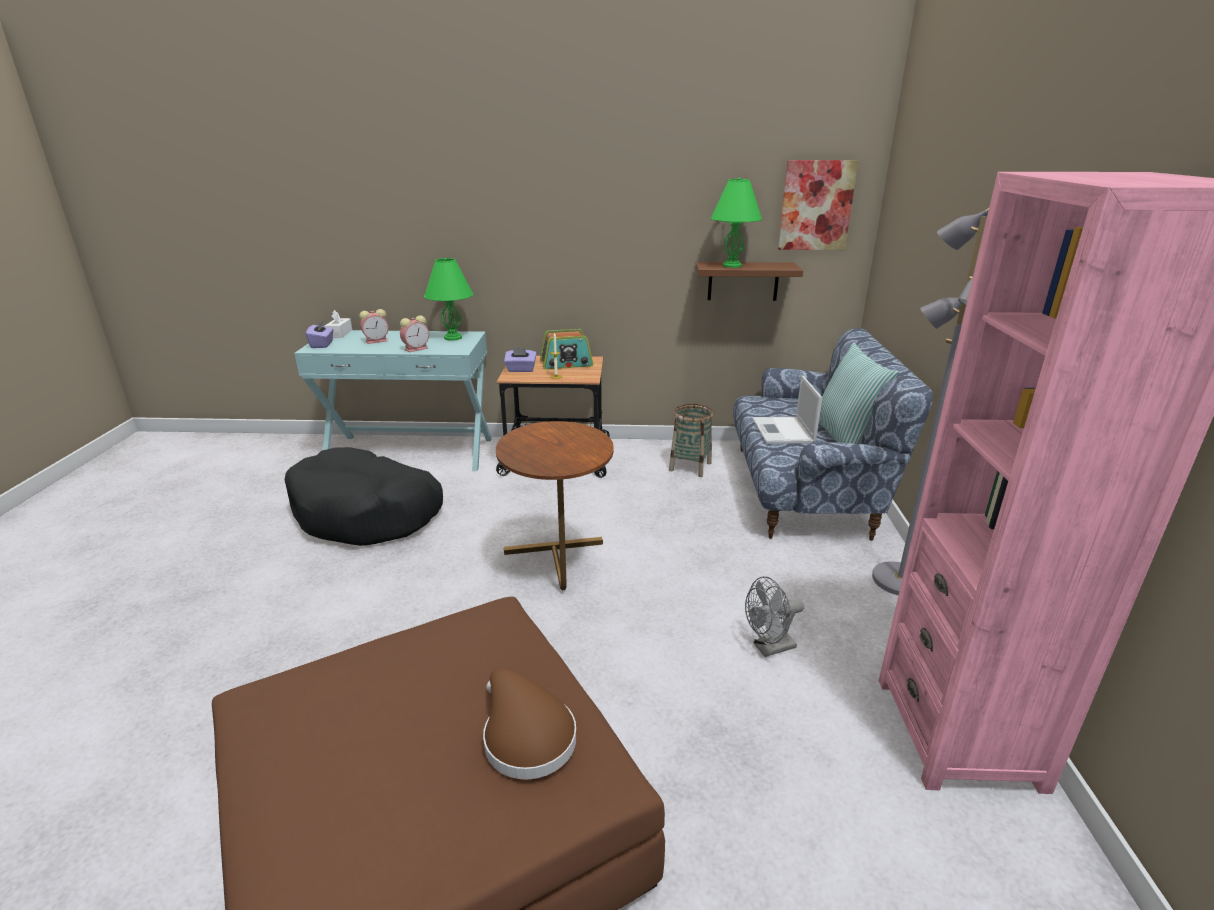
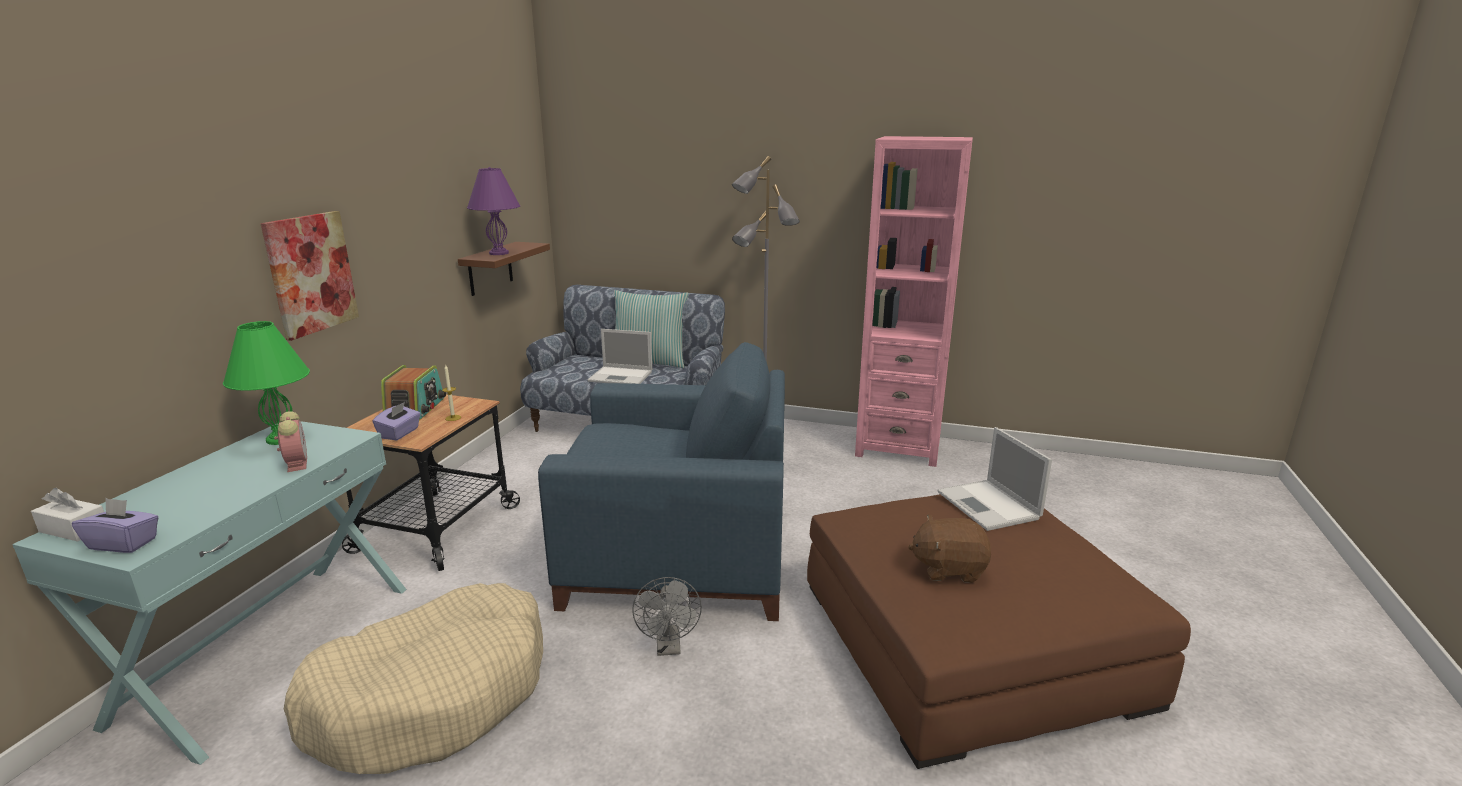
camera: 75 degrees left, 5 degrees down
black dog bed [284,447,443,546] -> beige dog bed [284,583,543,774]
alarm clock [359,309,389,344] -> none
brown hat [483,668,577,779] -> laptop [938,427,1052,531]
brown side table [496,421,614,590] -> blue armchair [538,342,785,621]
basket [669,404,713,477] -> none
green table lamp [710,178,762,268] -> purple table lamp [467,167,520,255]
grey fan [745,576,804,657] -> grey fan moved to [632,577,702,656]
picture [778,160,858,250] -> picture moved to [261,211,359,341]
none -> brown plush toy [908,514,991,583]

